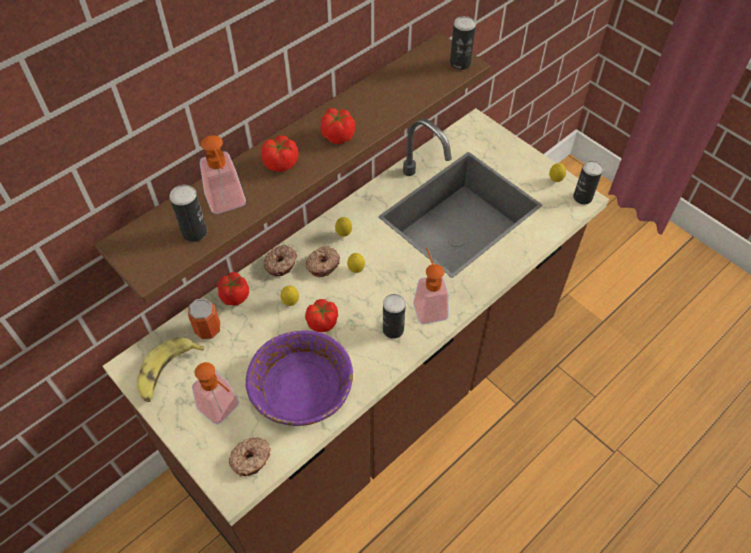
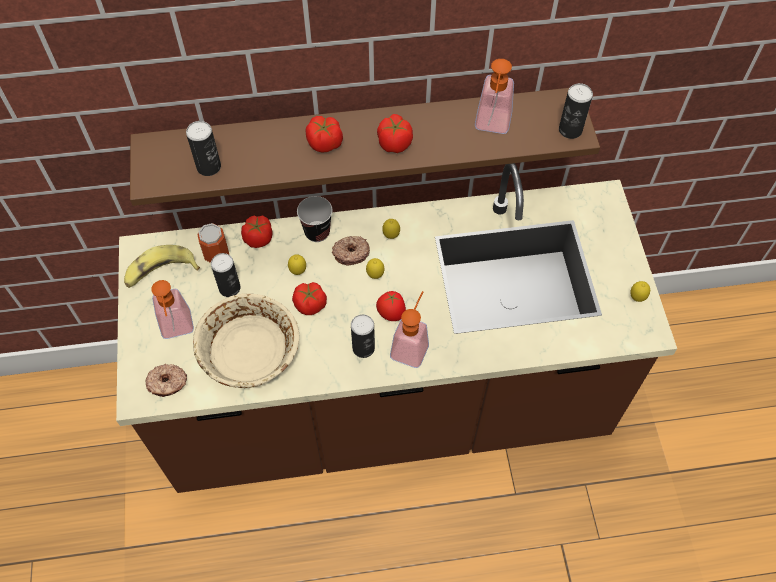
camera: 35 degrees right, 5 degrees up
soap dispenser [200,135,246,214] -> soap dispenser moved to [475,59,514,134]
purple bowl [246,330,353,426] -> beige bowl [193,293,300,388]
donut [264,245,297,276] -> cup [297,196,332,242]
can [573,161,603,205] -> can moved to [211,253,241,297]
none -> tomato [376,291,406,321]

